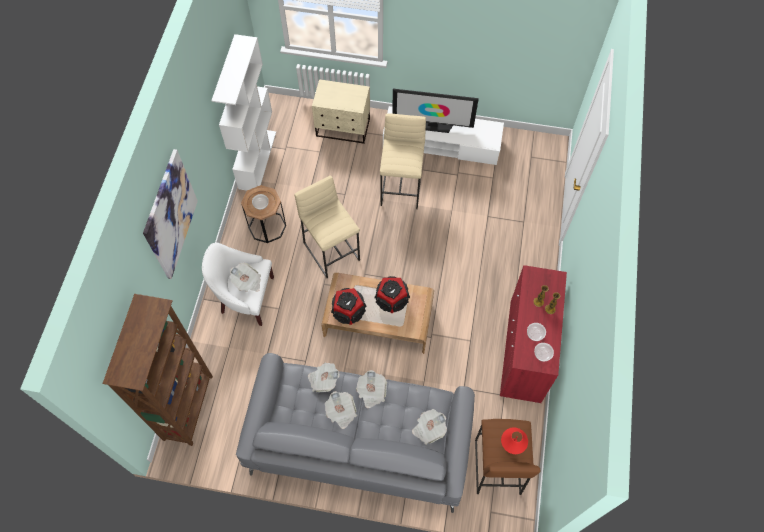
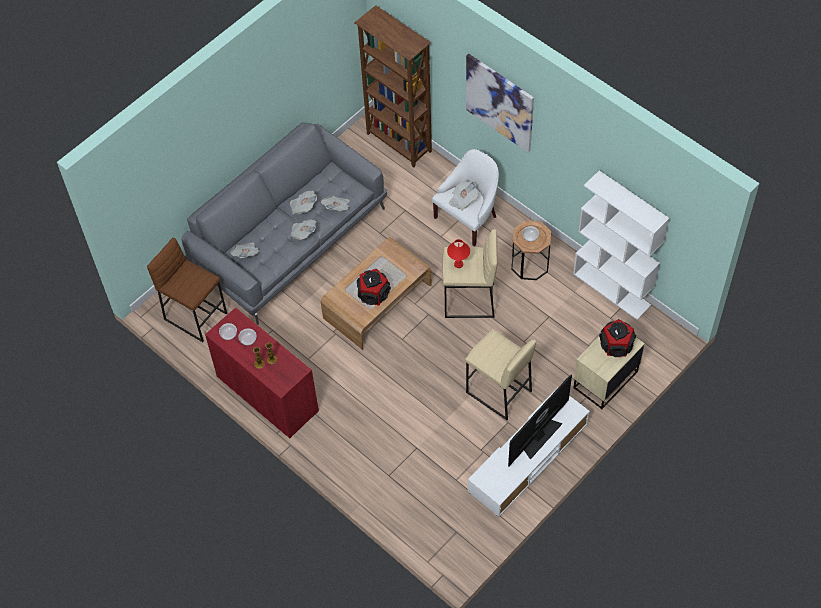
camera: 125 degrees right, 5 degrees down
speaker [331,288,366,325] -> speaker moved to [599,319,636,357]
red table lamp [501,427,528,454] -> red table lamp moved to [447,239,470,268]

